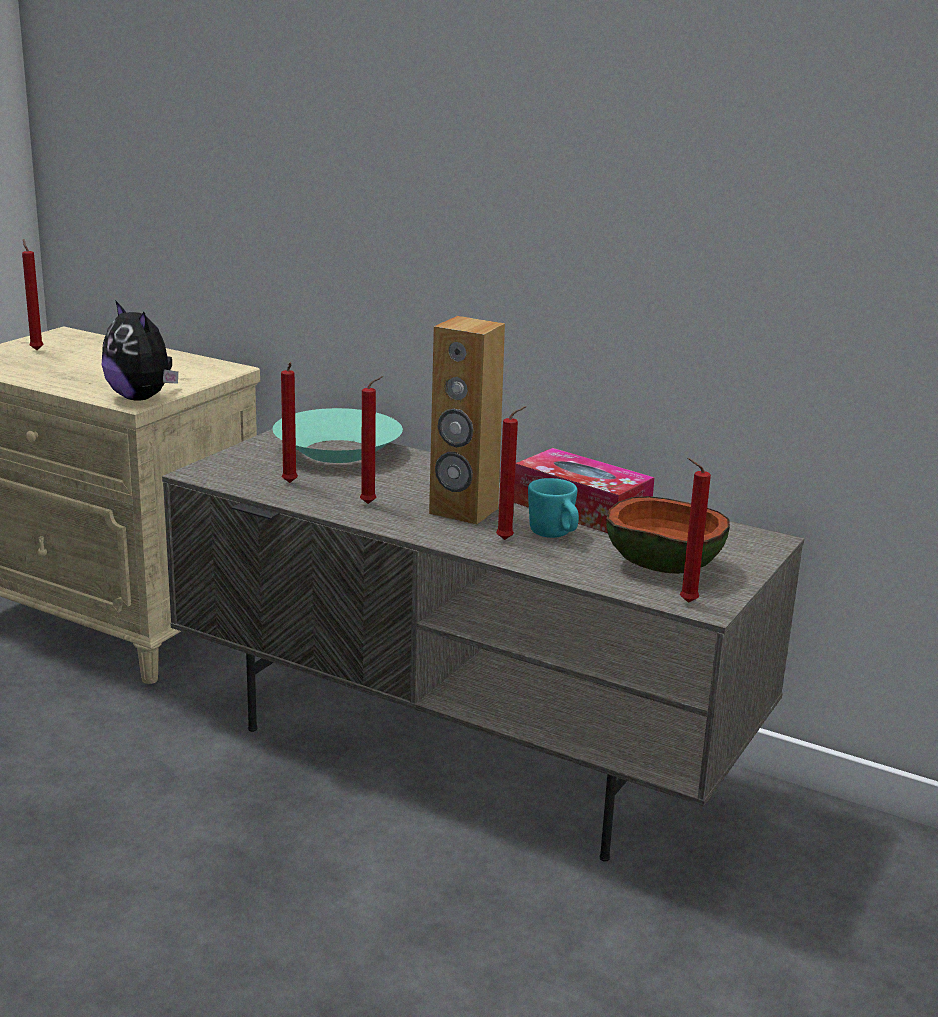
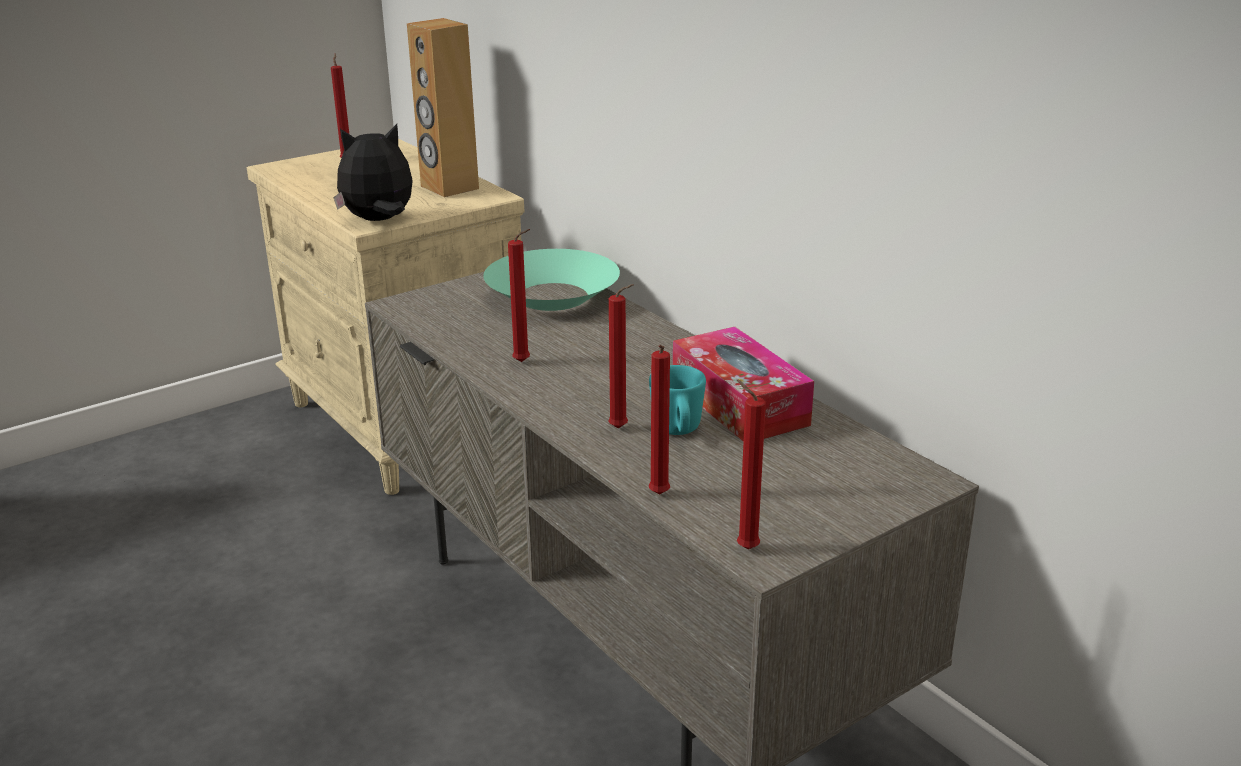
camera: 25 degrees right, 5 degrees up
plush toy [102,300,178,401] -> plush toy turned 90 degrees clockwise [333,124,413,221]
red candle [281,363,298,483] -> red candle moved to [649,345,670,495]
brown speaker [429,316,505,525] -> brown speaker moved to [407,18,479,197]
bowl [606,496,730,574] -> none

